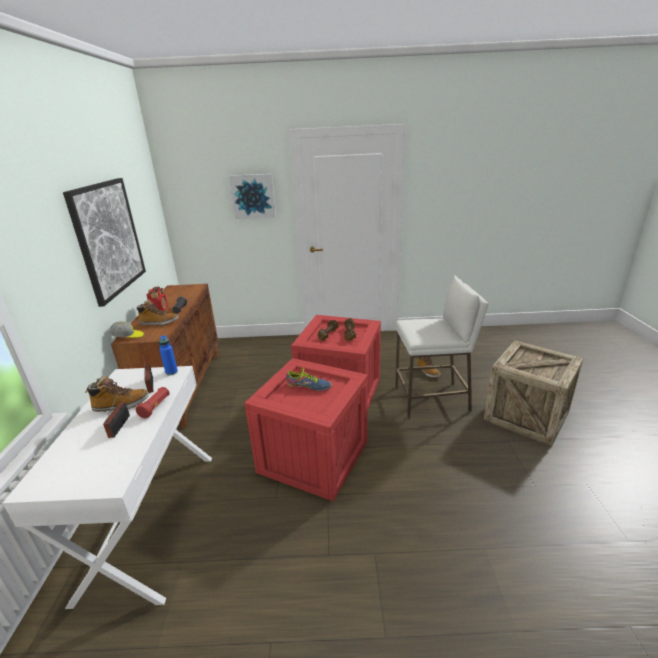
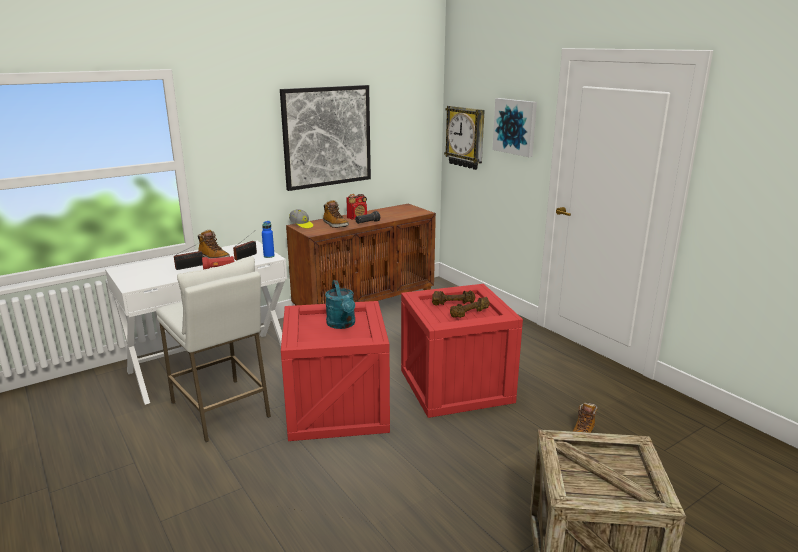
camera: 55 degrees right, 5 degrees down
shoe [286,367,332,392] -> turquoise watering can [325,280,355,329]
white stool [395,275,489,418] -> white stool moved to [156,256,271,442]
none -> wall clock [444,106,485,170]

